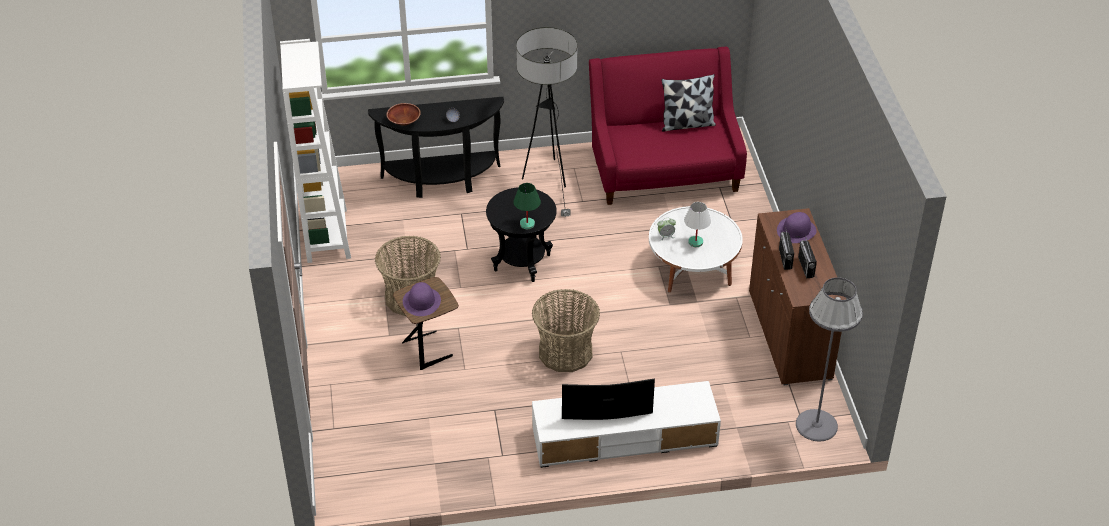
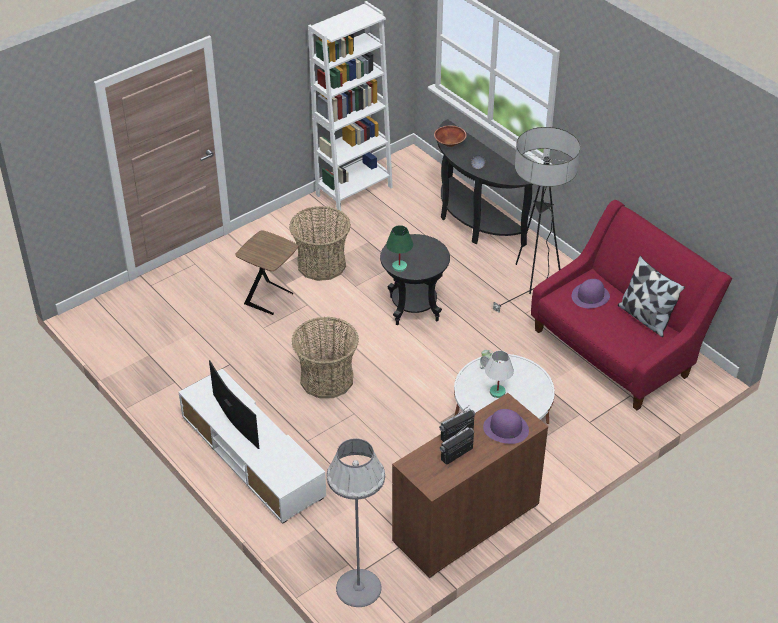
camera: 60 degrees right, 0 degrees up
purple hat [403,282,441,316] -> purple hat moved to [572,279,610,308]

